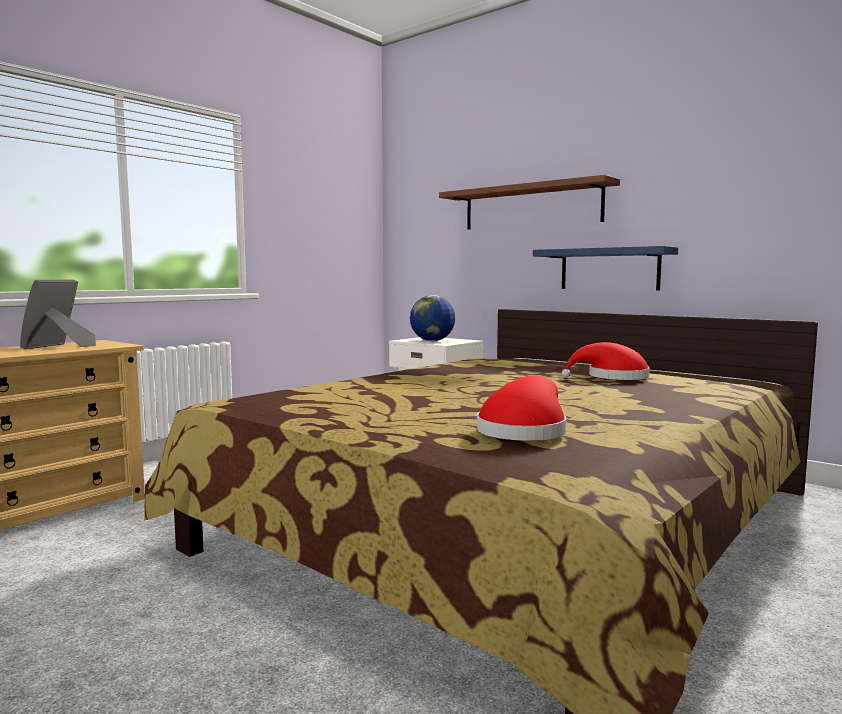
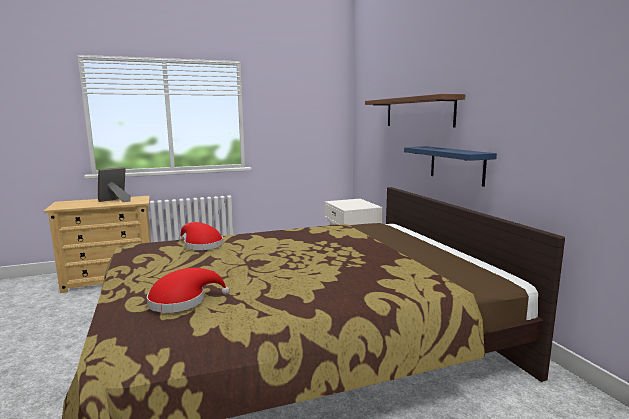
camera: 30 degrees right, 5 degrees up
globe [410,295,455,341] -> none
red hat [562,342,650,380] -> red hat moved to [178,222,223,250]

